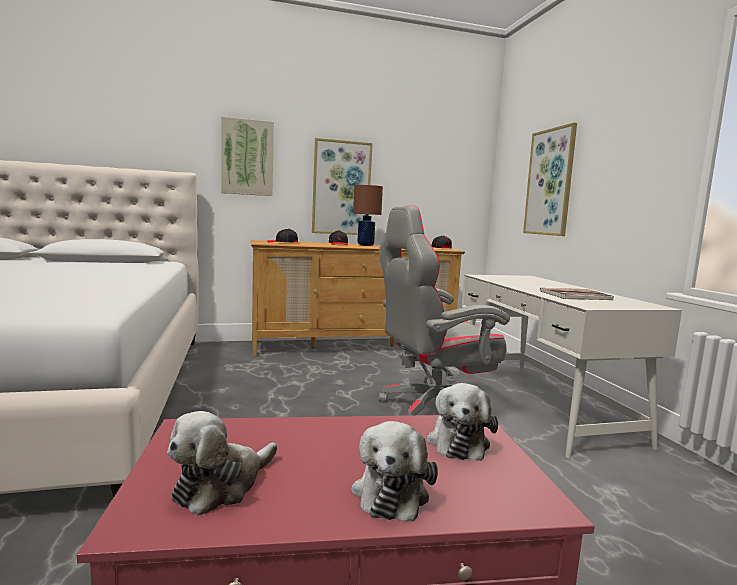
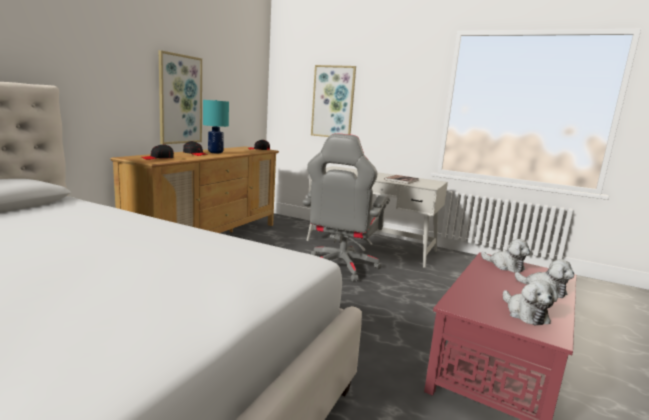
camera: 50 degrees left, 5 degrees up
picture [221,117,274,196] -> none
brown table lamp [353,185,383,246] -> turquoise table lamp [203,100,229,154]

